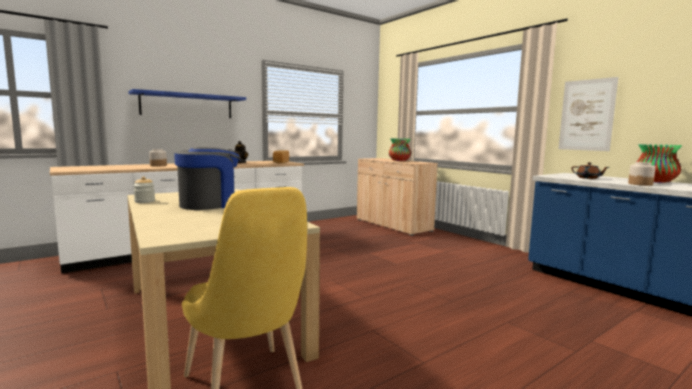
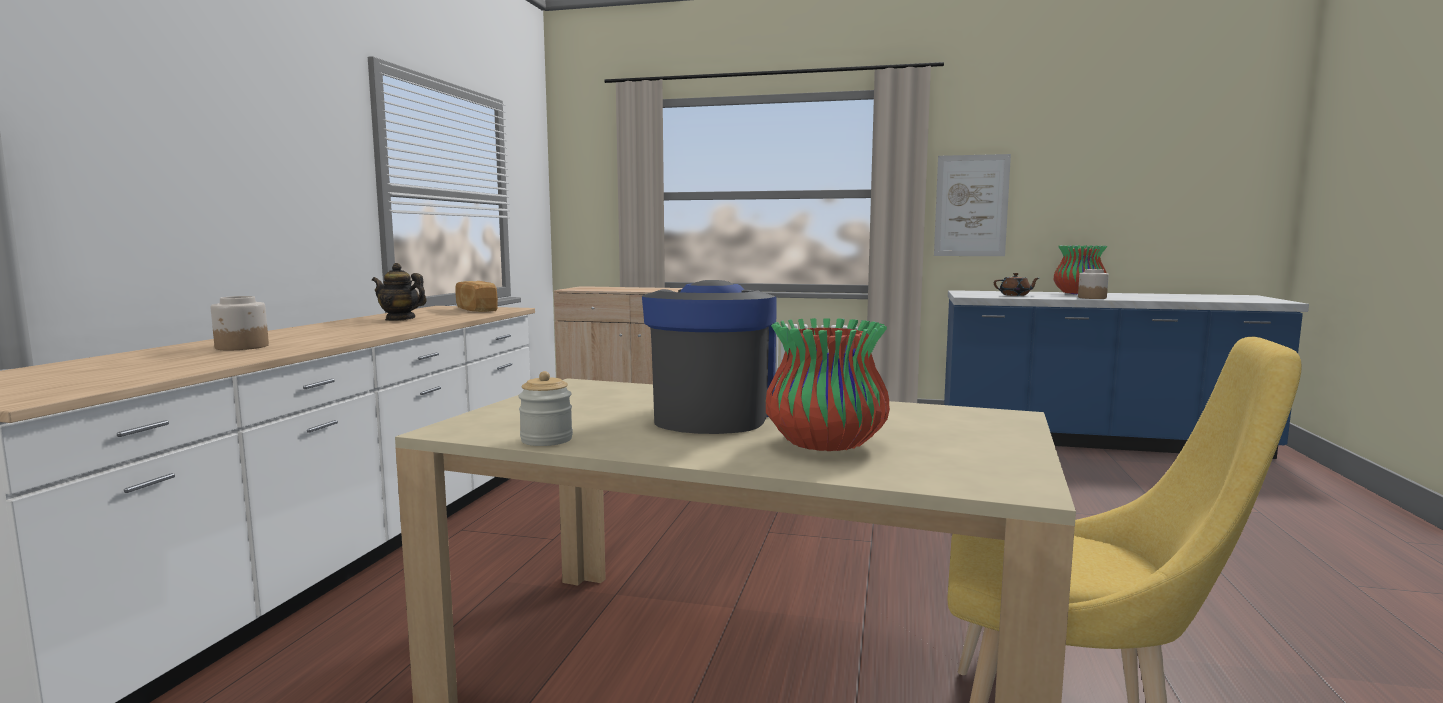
camera: 40 degrees left, 0 degrees up
blue shelf [128,89,246,118] -> none
vase [389,138,411,161] -> vase moved to [766,318,890,451]

